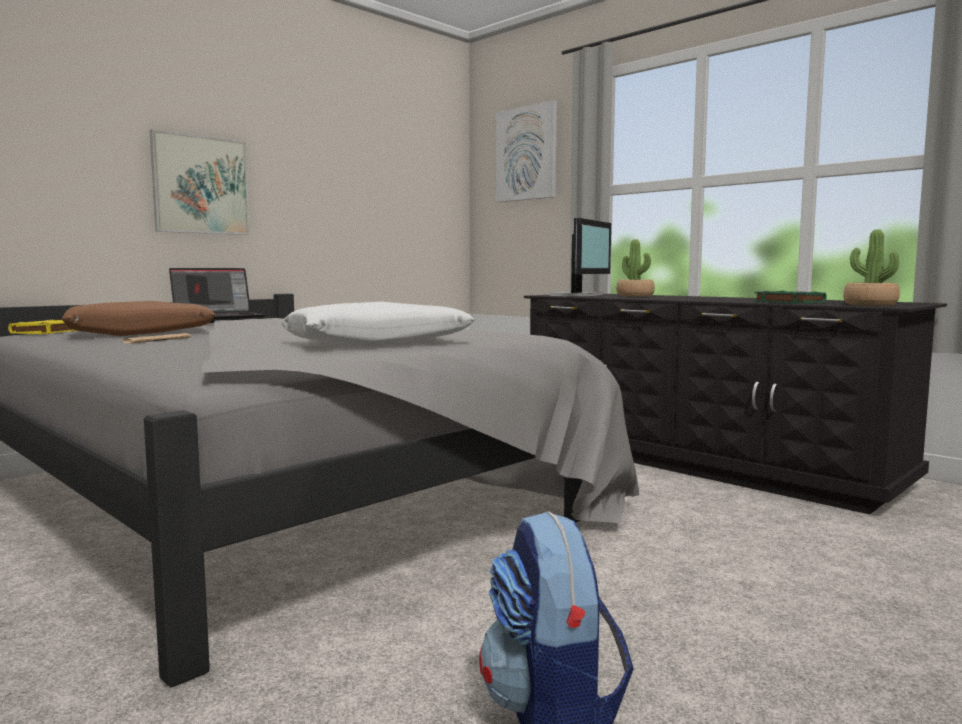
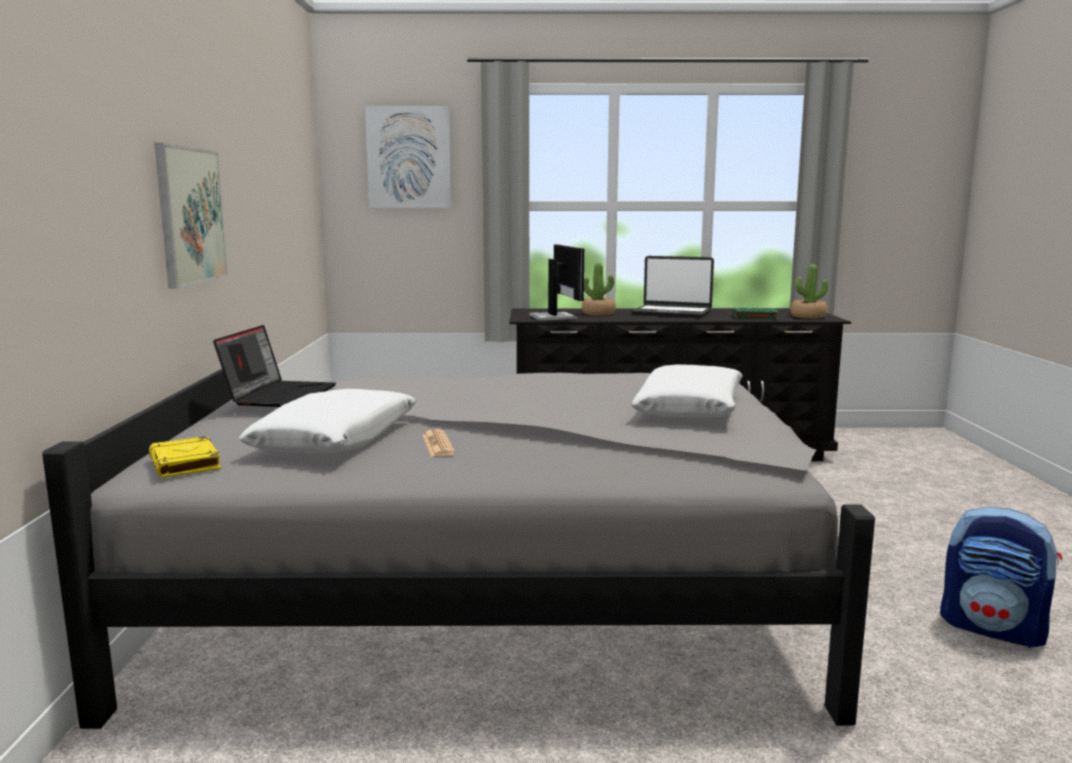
camera: 45 degrees left, 5 degrees up
brown pillow [61,301,215,336] -> white pillow [239,389,417,453]
none -> laptop [632,256,714,318]

